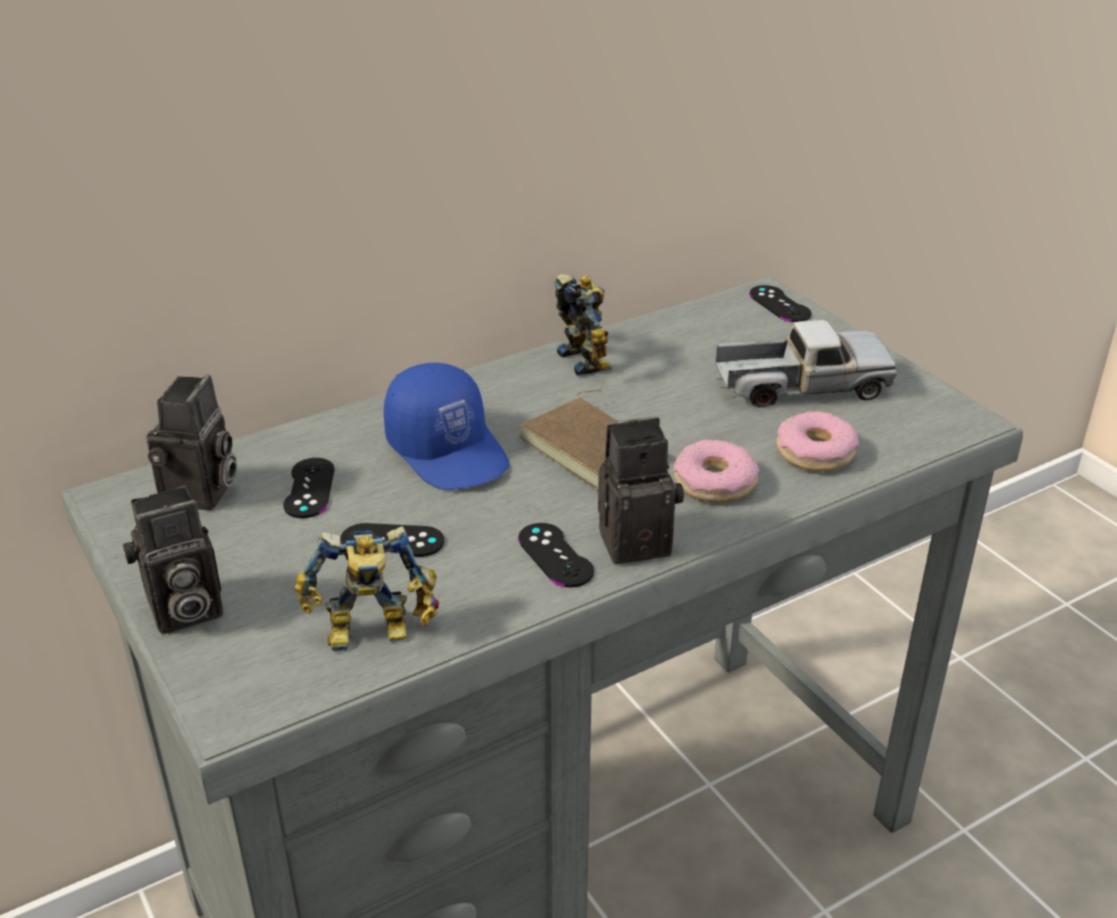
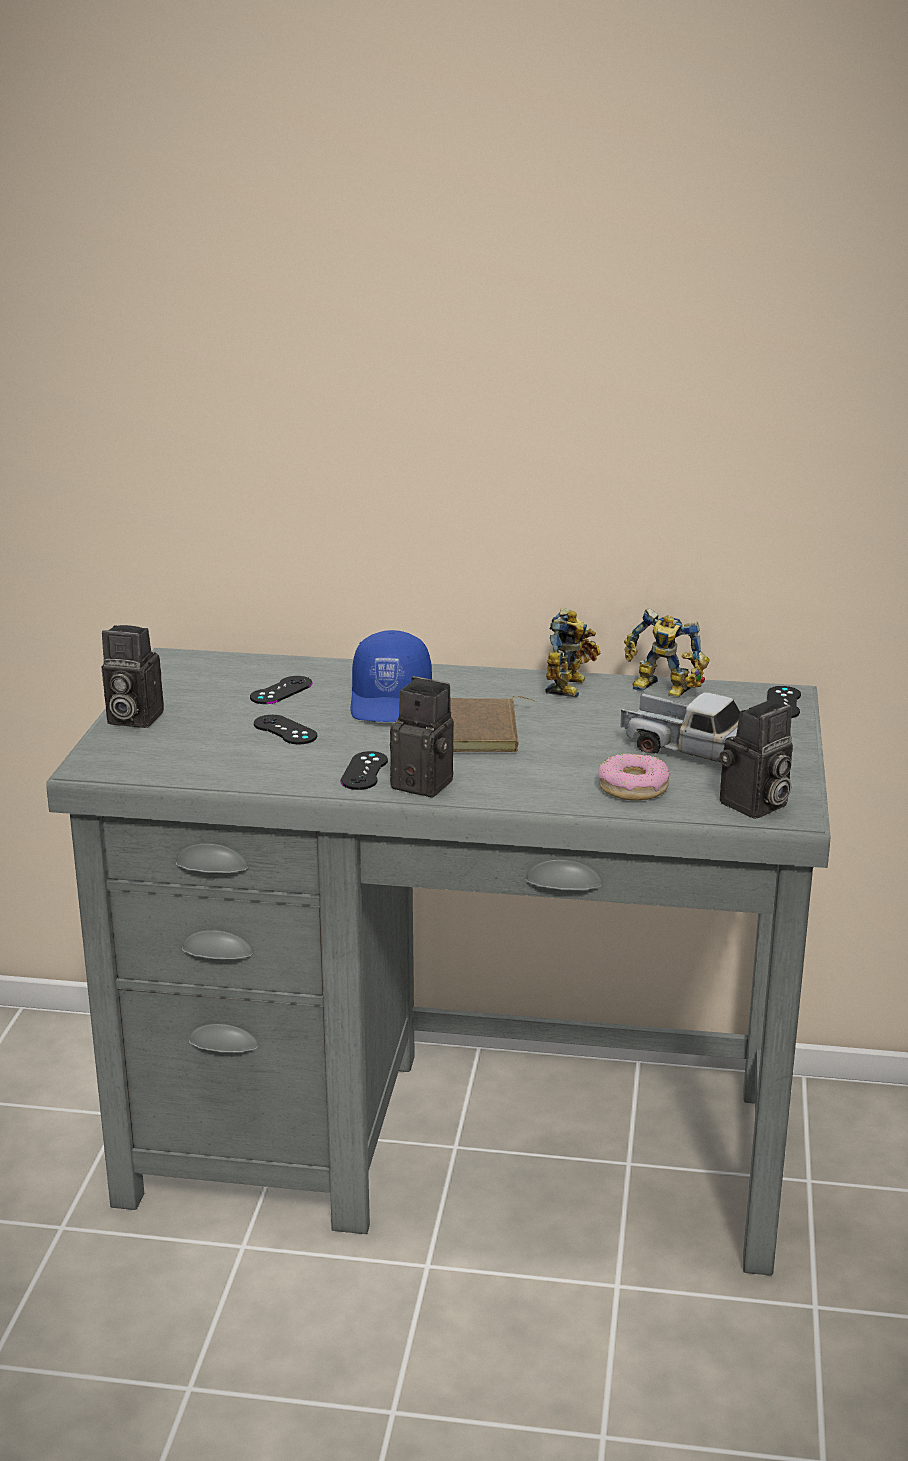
camera: 40 degrees right, 10 degrees down
camera [147,374,237,510] -> camera moved to [720,701,793,819]
toy robot [295,526,439,652] -> toy robot moved to [624,608,709,697]
donut [673,439,759,503] -> none

